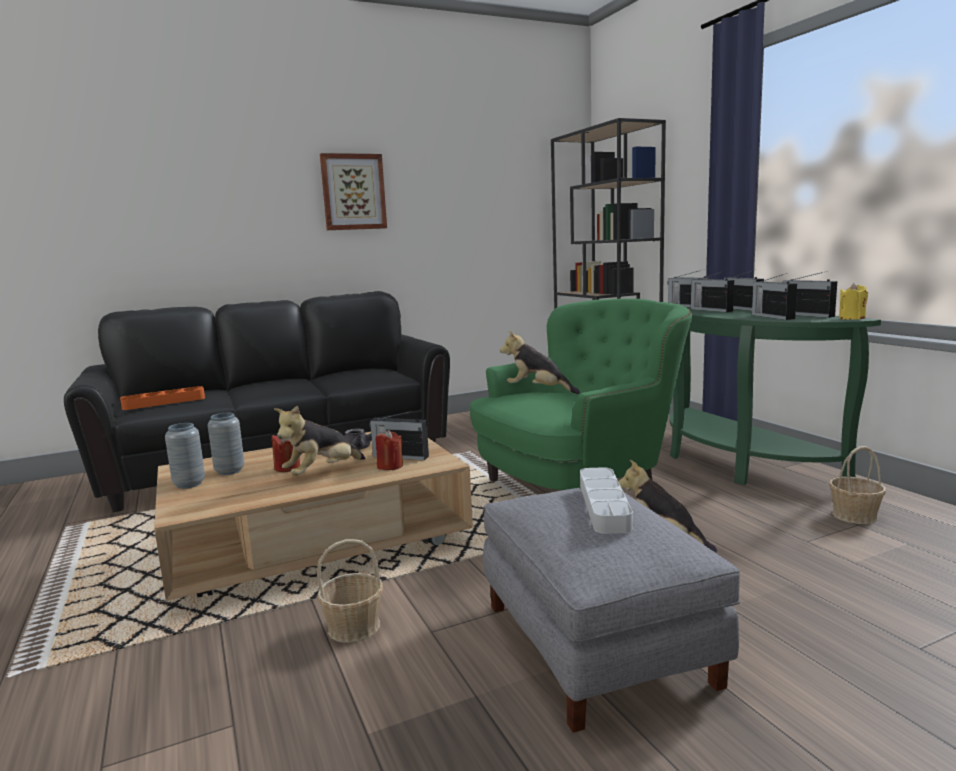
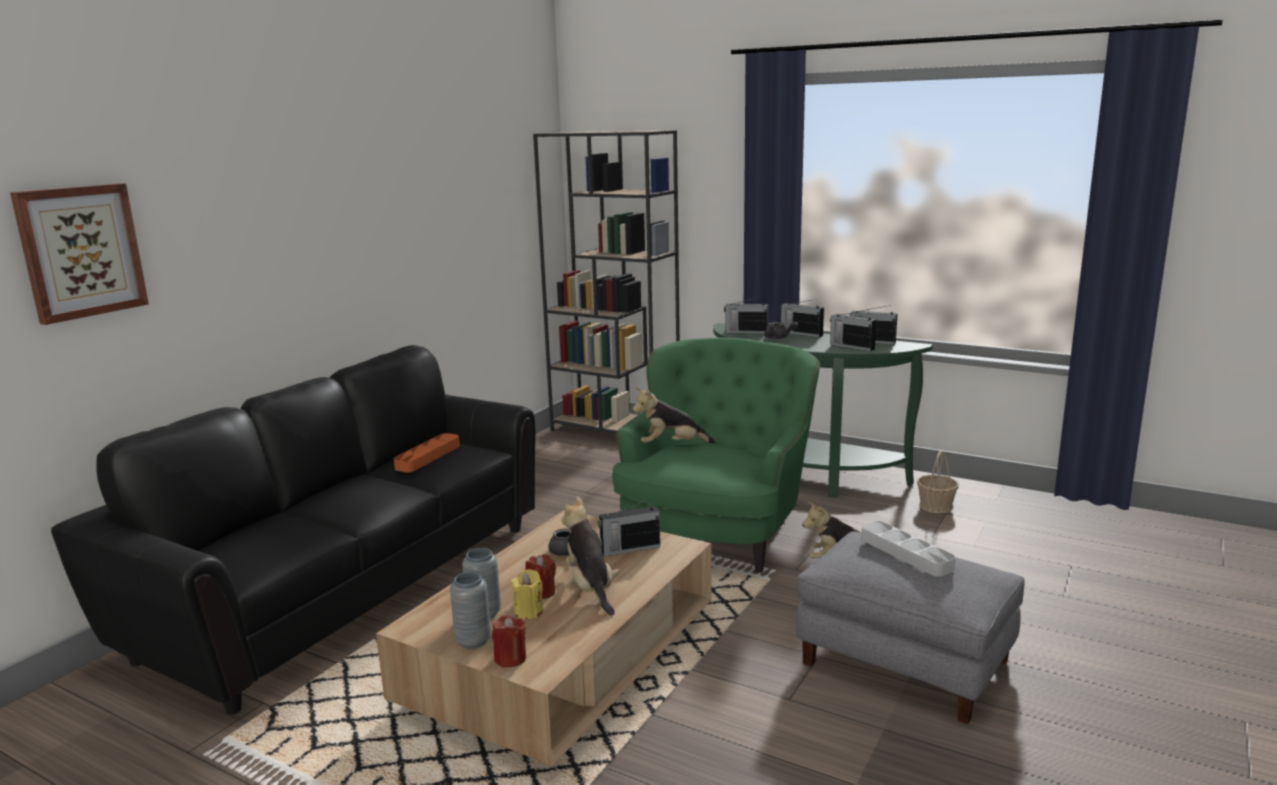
camera: 35 degrees left, 5 degrees up
orange tray [120,386,205,410] -> orange tray moved to [394,433,460,473]
plush toy [274,406,365,476] -> plush toy turned 150 degrees clockwise [561,496,619,616]
basket [317,539,383,643] -> none
picture [320,153,387,230] -> picture moved to [10,183,149,325]
red candle [375,430,403,470] -> red candle moved to [492,615,526,667]
radio [691,272,734,312] -> grey teapot [764,322,798,339]
yellow candle [839,283,868,320] -> yellow candle moved to [511,569,544,619]

